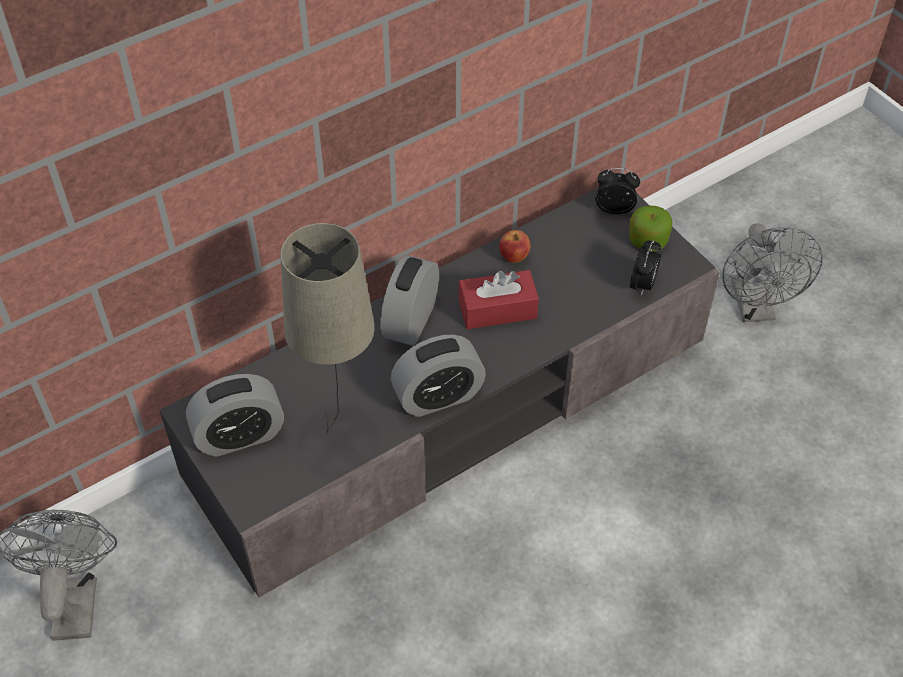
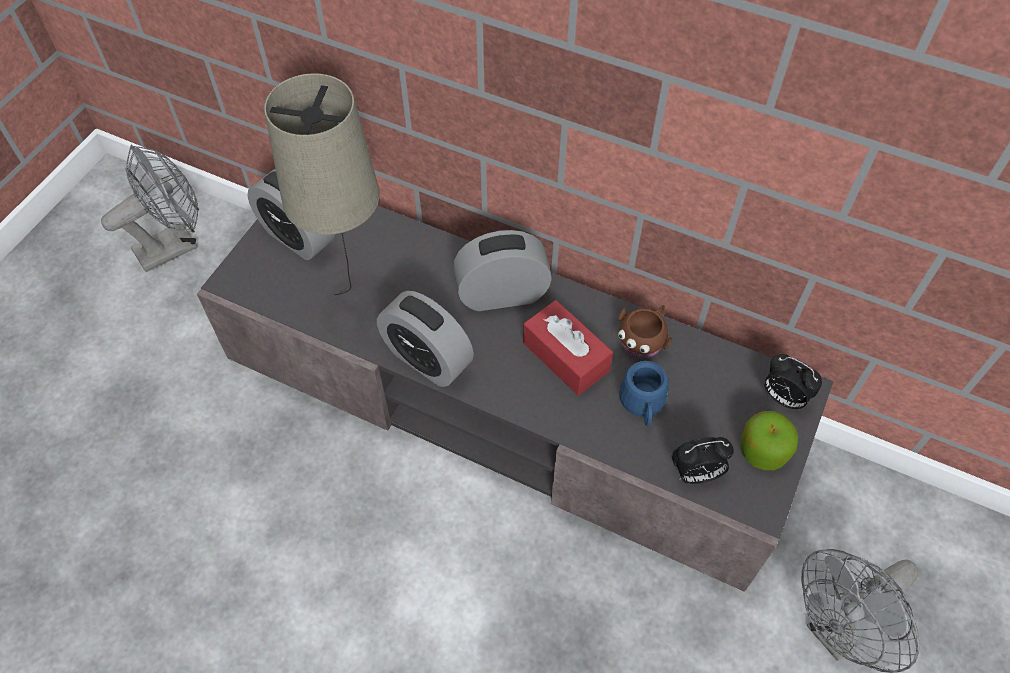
camera: 60 degrees right, 5 degrees up
apple [499,230,531,263] -> brown mug [618,305,672,358]
alarm clock [596,168,640,214] -> alarm clock turned 150 degrees clockwise [764,354,822,409]
none -> blue mug [619,361,669,426]

